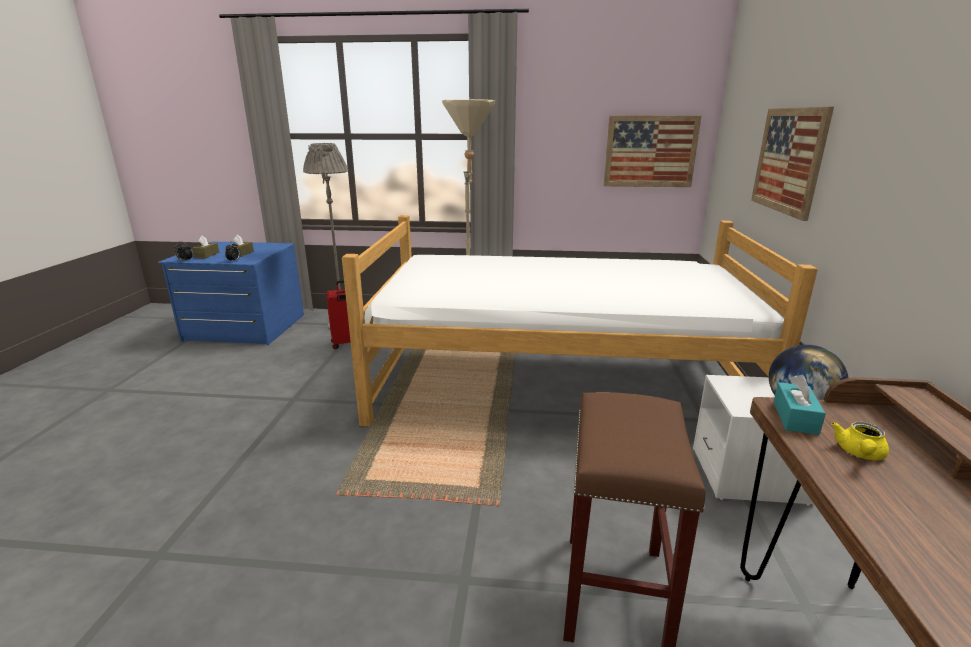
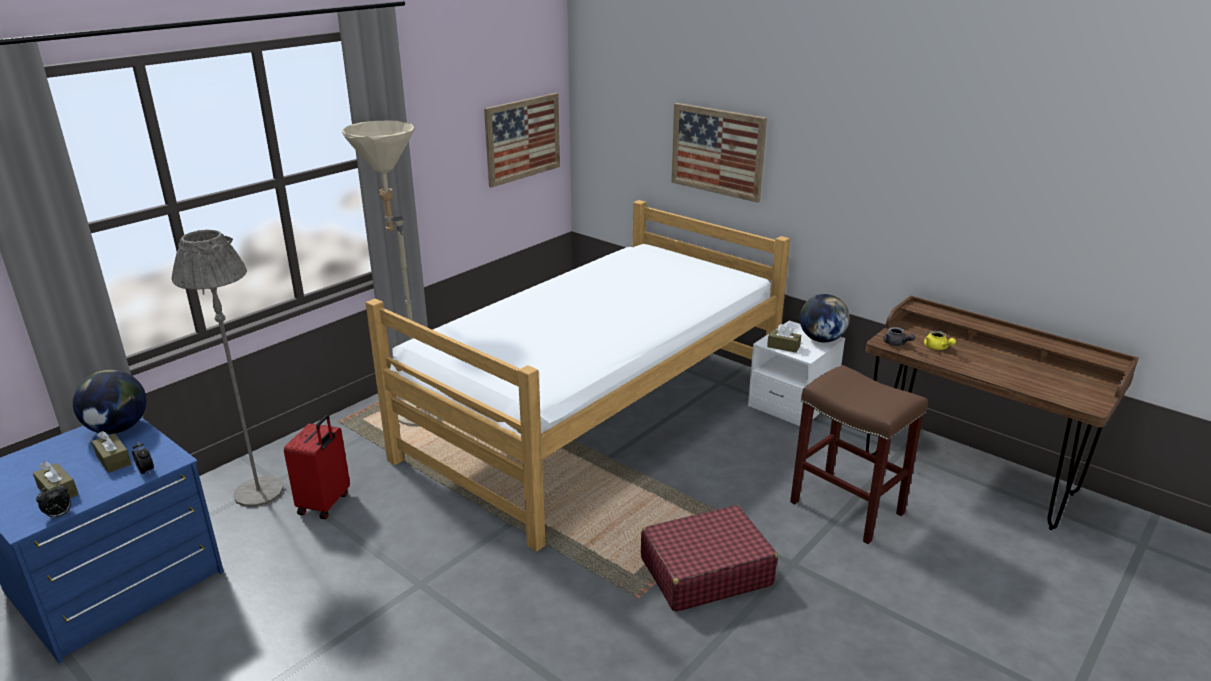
camera: 55 degrees left, 5 degrees up
turquoise tissue box [774,375,826,435] -> grey teapot [883,327,915,346]
none -> globe [73,370,147,434]
none -> red suitcase [641,505,778,612]
none -> brown tissue box [767,323,801,353]

